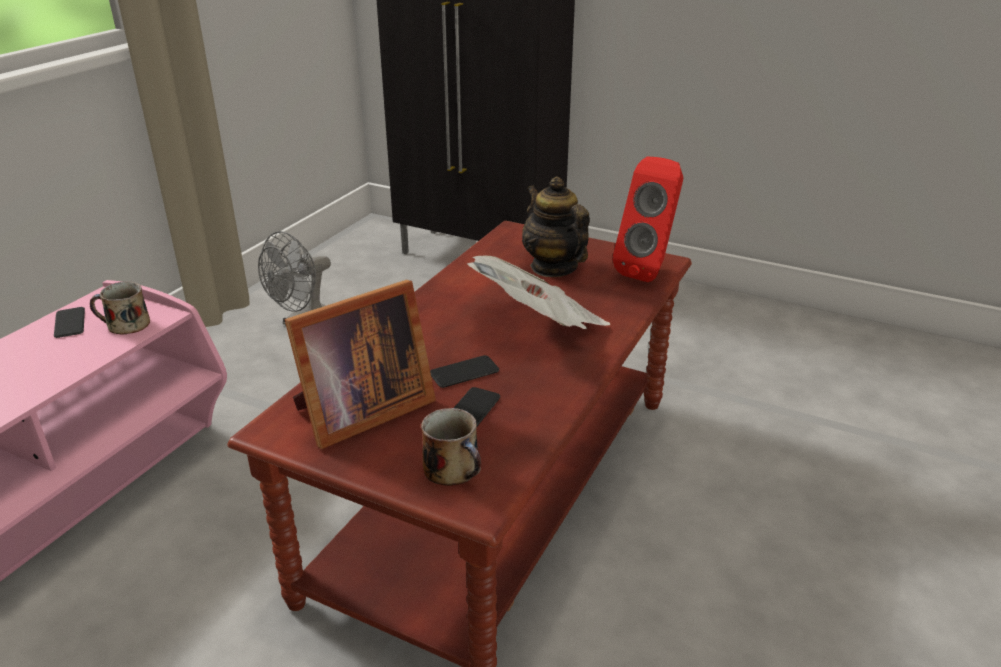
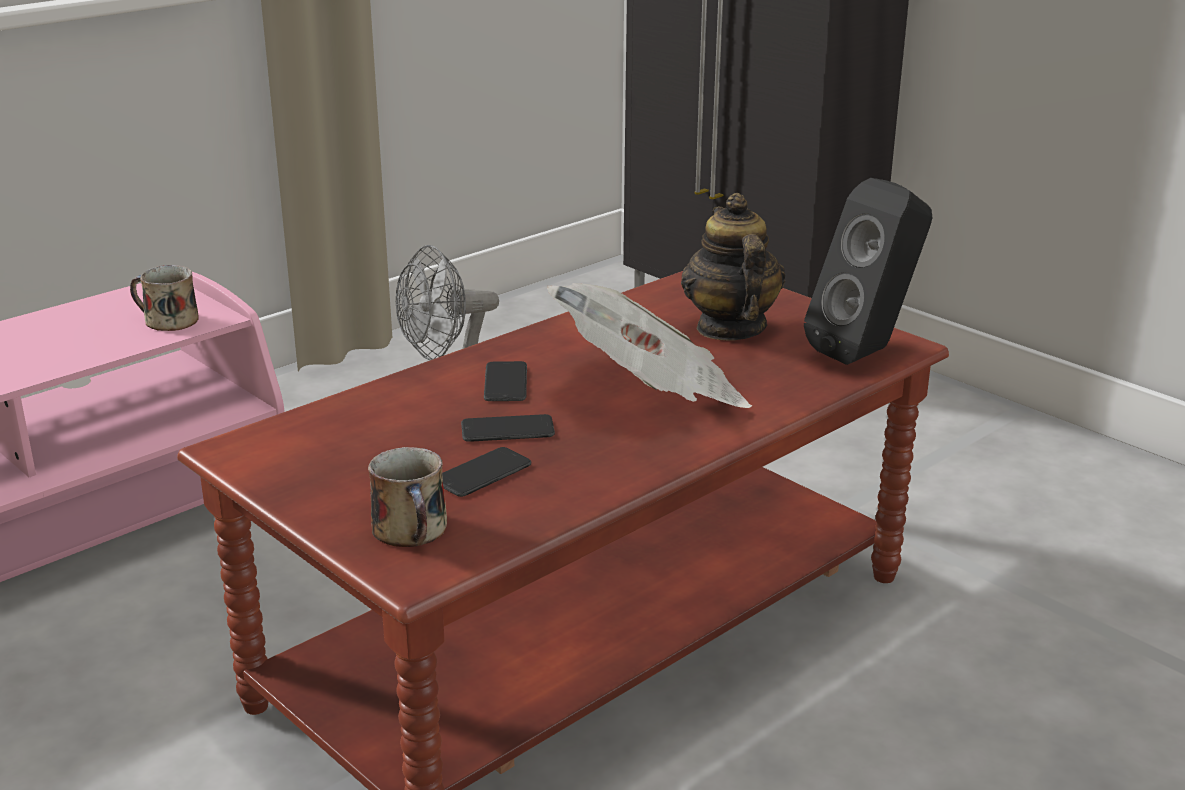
camera: 20 degrees right, 5 degrees down
phone [54,307,85,338] -> phone moved to [484,361,527,401]
picture frame [285,280,436,449] -> none
red speaker [613,156,683,282] -> black speaker [804,178,932,365]

